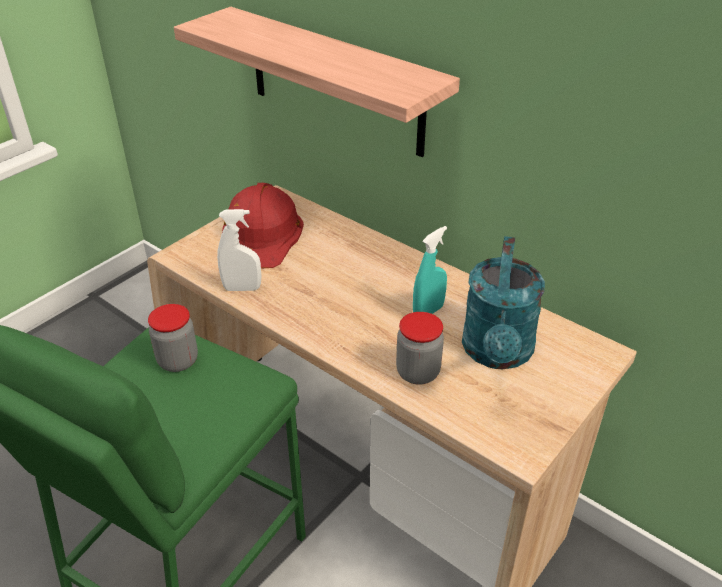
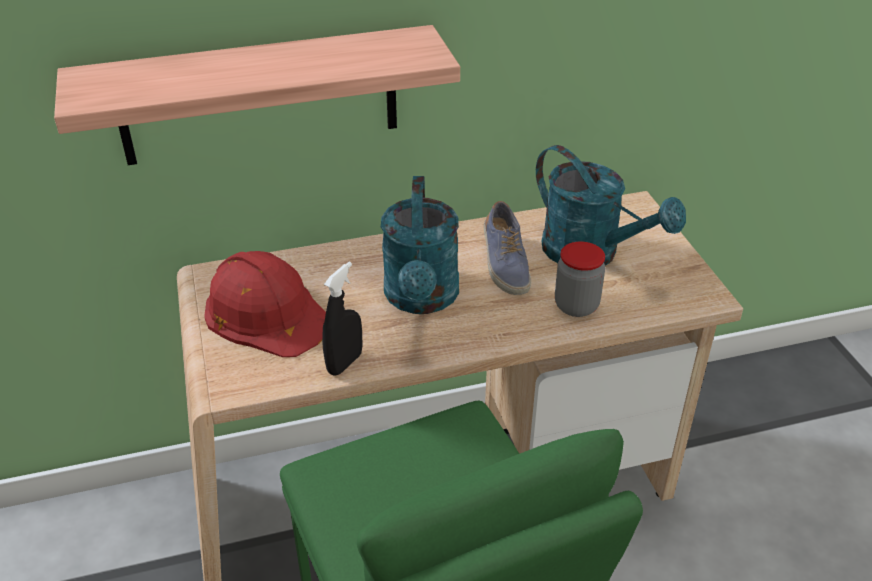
camera: 55 degrees left, 0 degrees up
jar [148,304,198,372] -> none
white spray bottle [217,209,261,291] -> black spray bottle [322,262,362,376]
turquoise spray bottle [413,226,447,314] -> shoe [484,201,531,295]
none -> turquoise watering can [381,176,459,314]

